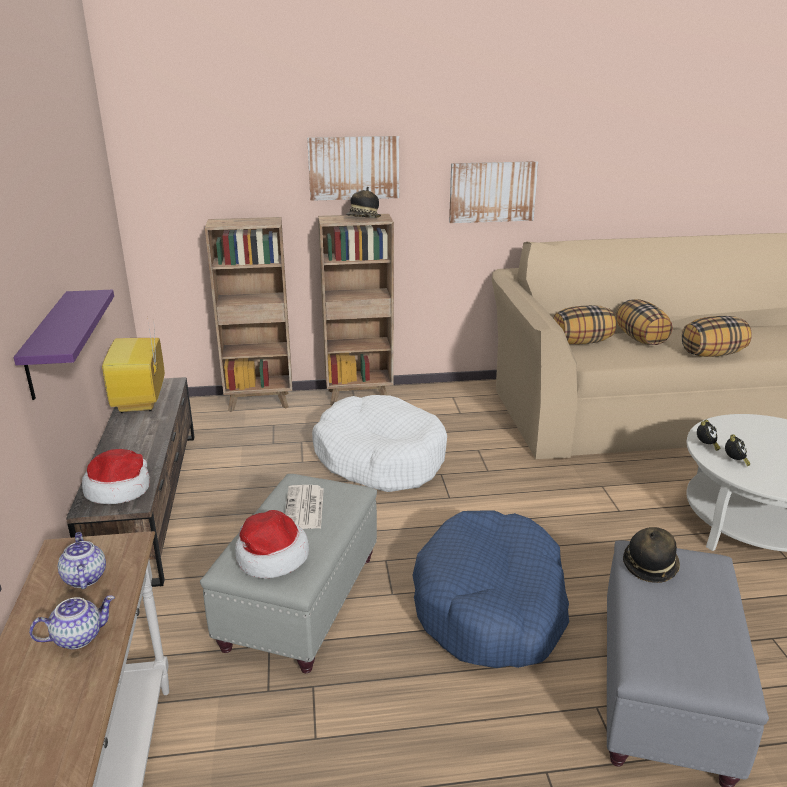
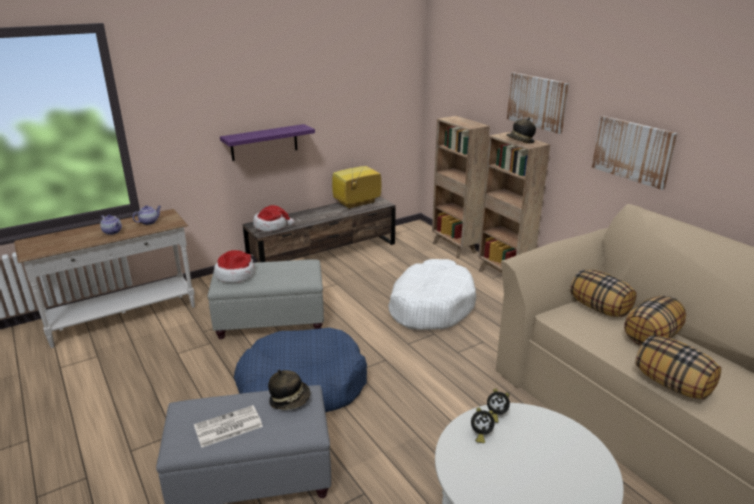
camera: 65 degrees right, 0 degrees up
newspaper [285,485,324,529] -> newspaper moved to [194,405,263,448]

